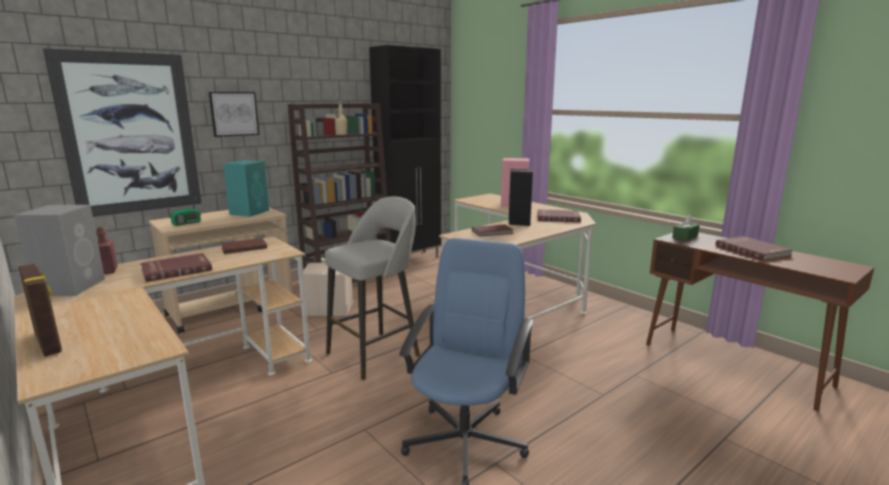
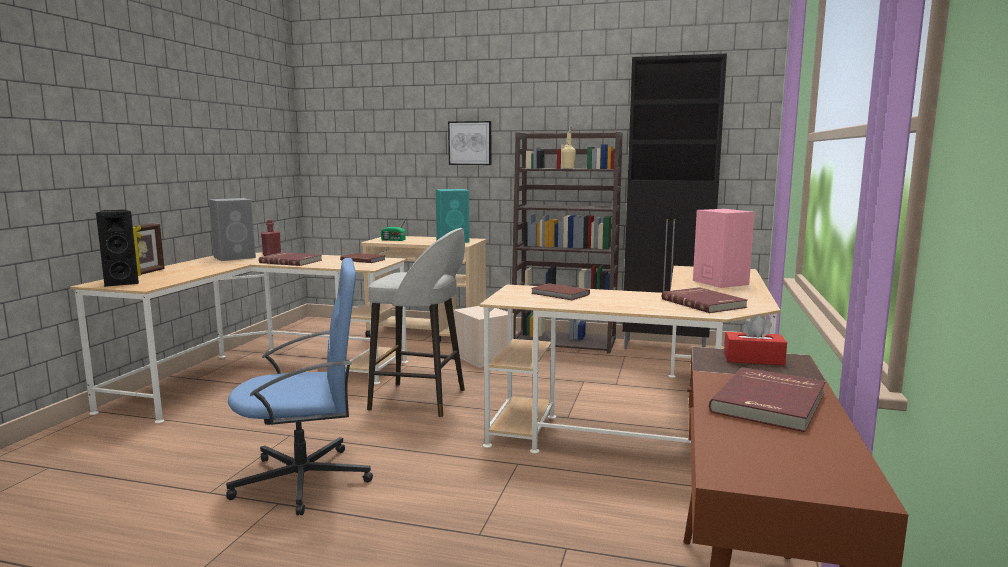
camera: 55 degrees right, 5 degrees down
picture [43,48,202,217] -> none
black speaker [509,169,533,226] -> black speaker moved to [96,210,139,287]
green tissue box [672,214,700,241] -> red tissue box [724,315,787,365]

